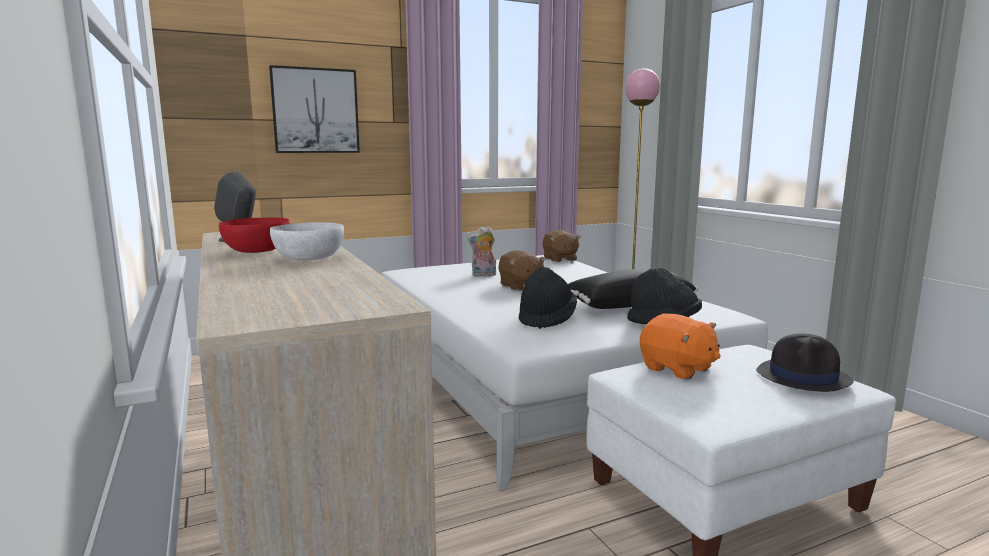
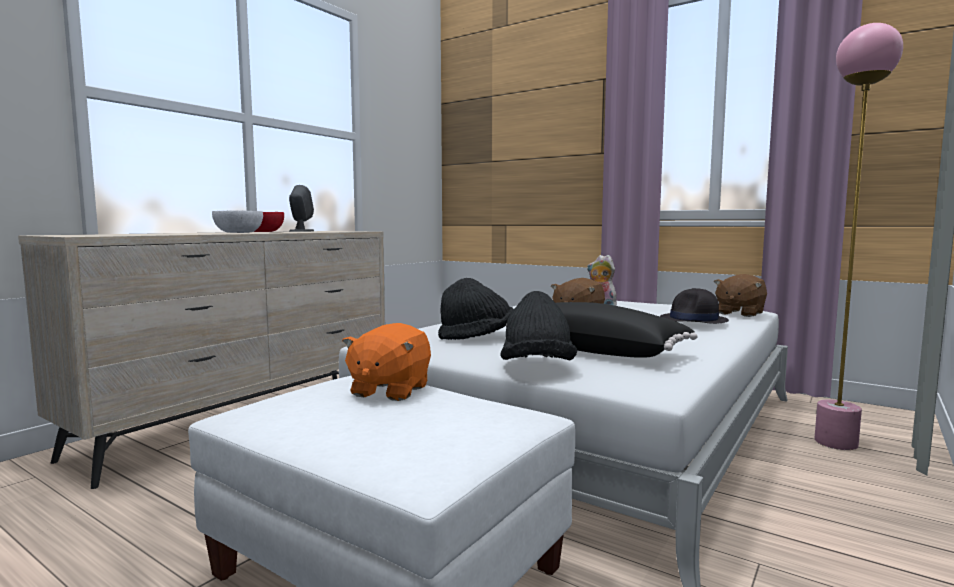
camera: 60 degrees right, 5 degrees down
picture [269,65,360,153] -> none
black hat [756,333,854,392] -> black hat moved to [660,288,729,324]

